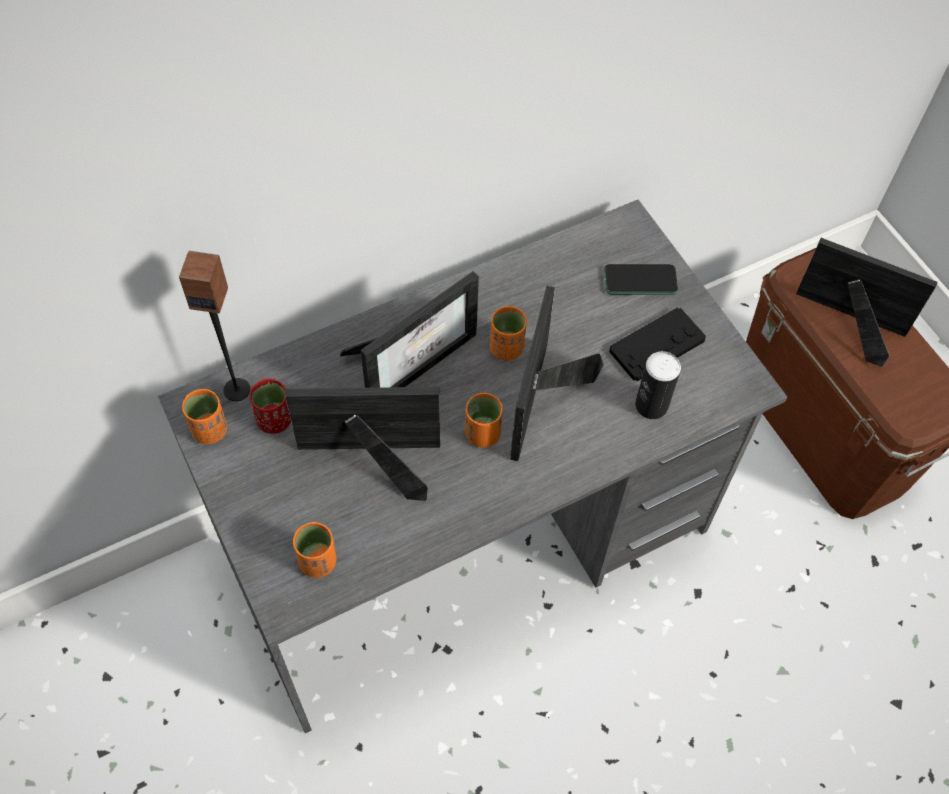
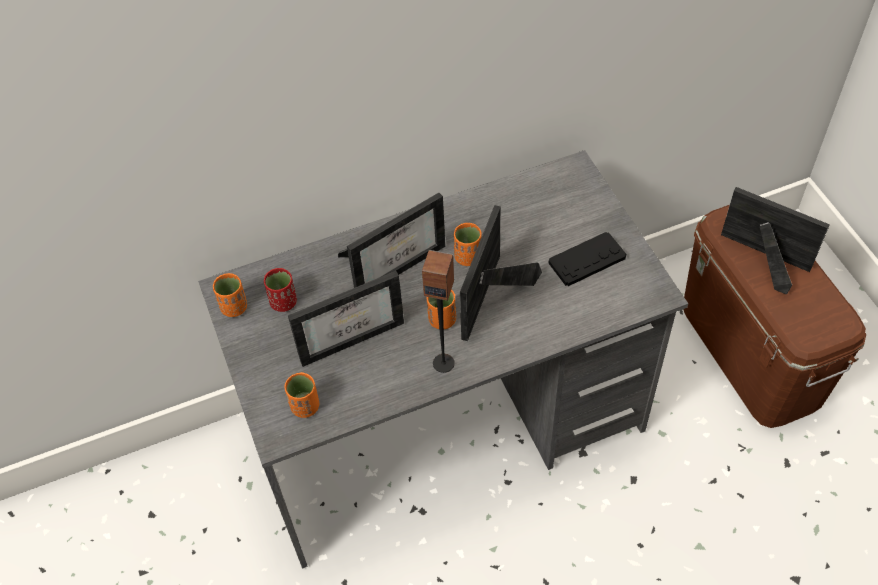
camera: 10 degrees right, 5 degrees down
speaker [179,251,250,401] -> speaker moved to [422,250,455,373]
picture frame [285,387,440,501] -> picture frame turned 150 degrees clockwise [288,271,404,367]
phone [604,264,678,295] -> none
can [635,351,681,419] -> none

